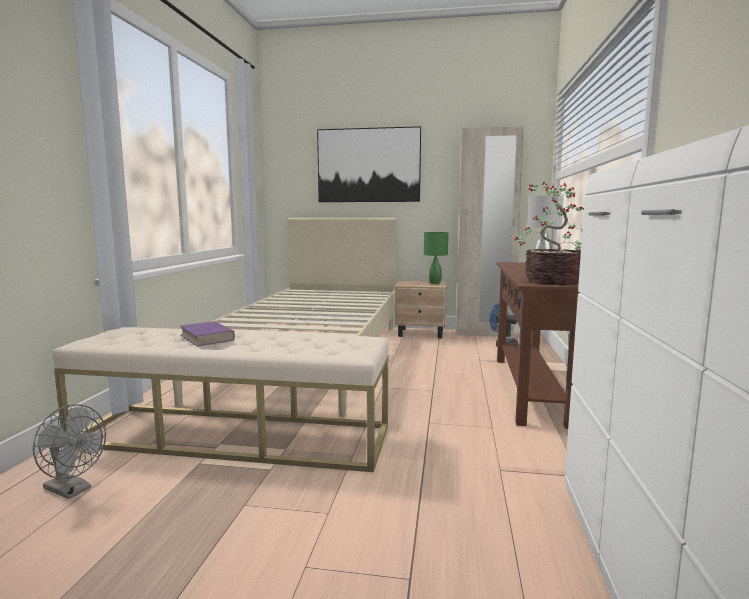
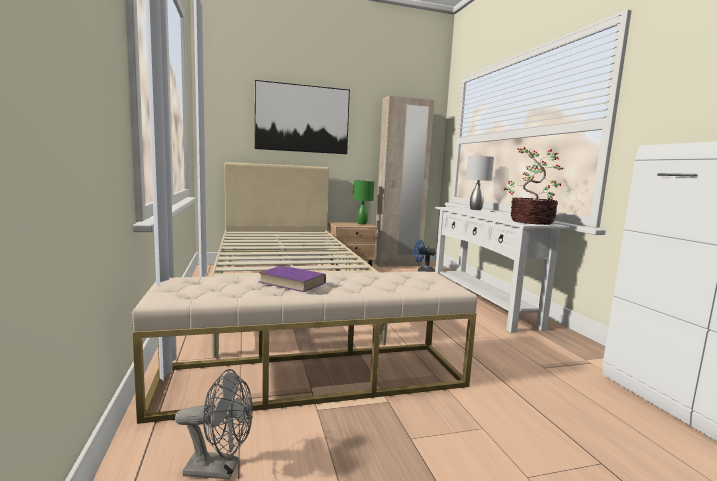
camera: 25 degrees left, 0 degrees up
brown console table [496,262,580,429] -> white console table [435,207,569,333]

